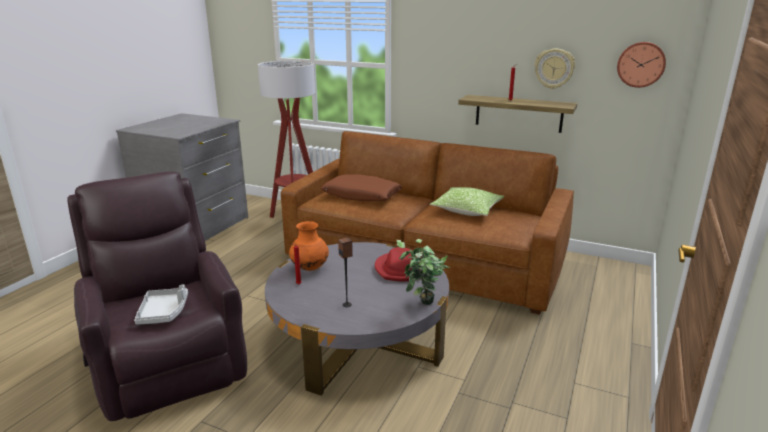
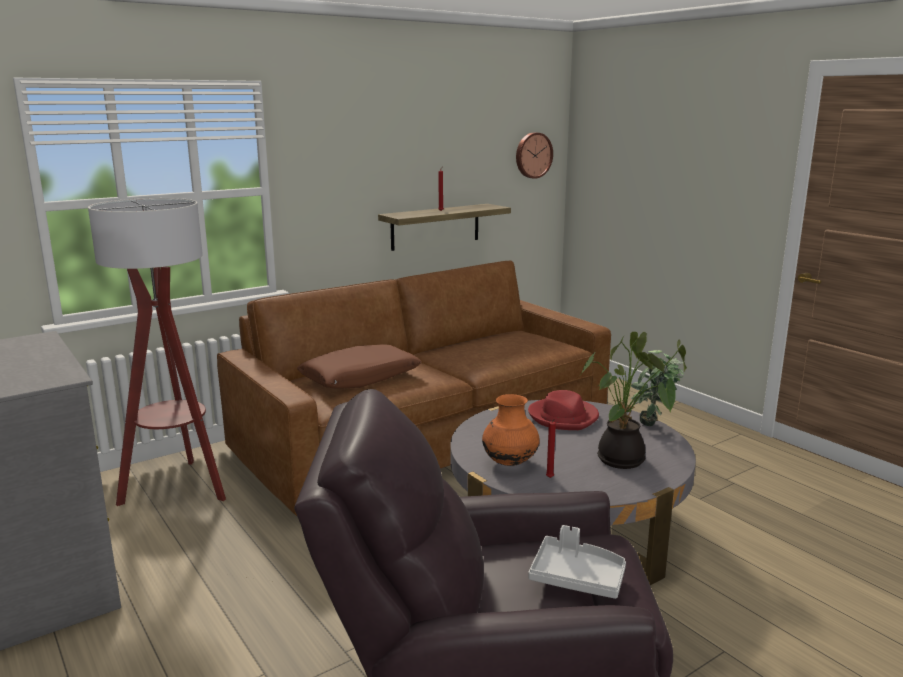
camera: 60 degrees left, 5 degrees down
speaker [338,237,353,307] -> potted plant [581,332,687,469]
pillow [430,187,504,216] -> none
wall clock [535,49,575,89] -> none

